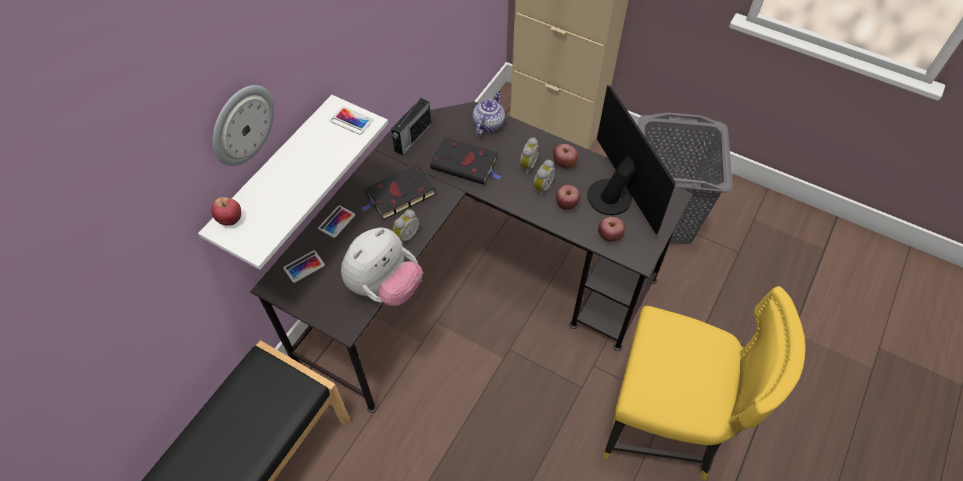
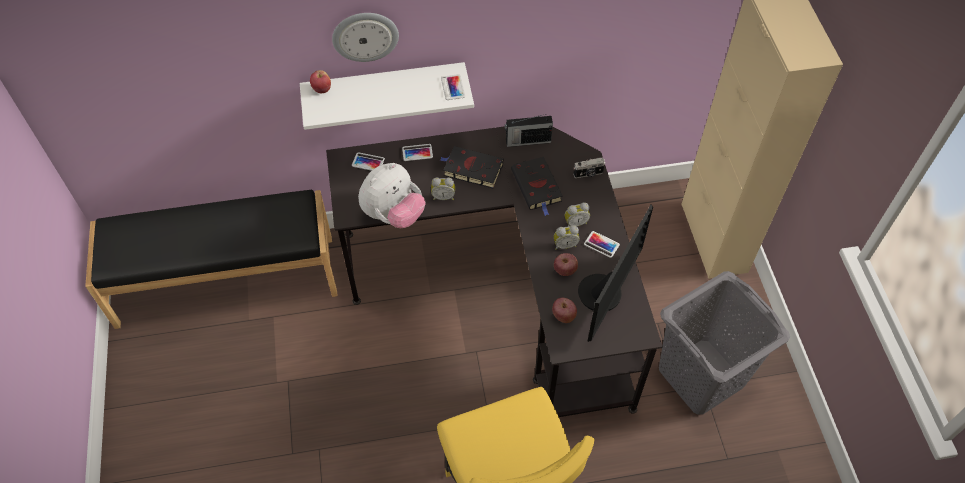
camera: 50 degrees right, 0 degrees up
plush toy [341,228,423,306] -> plush toy turned 45 degrees counterclockwise [358,163,426,228]
teapot [473,91,505,135] -> camera [573,158,606,178]
apple [553,144,578,169] -> phone [584,231,620,258]

